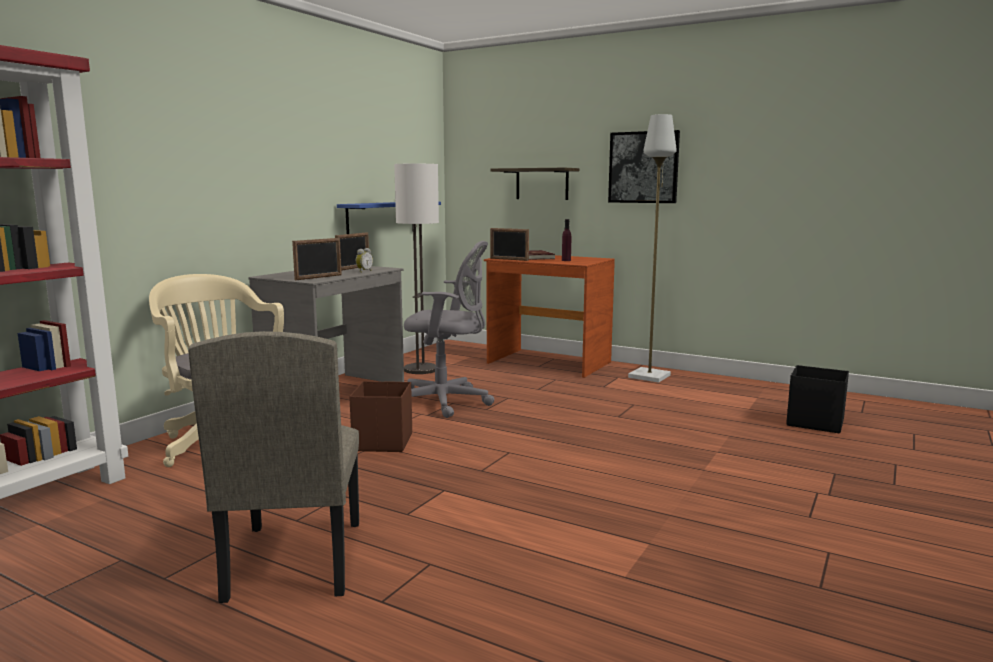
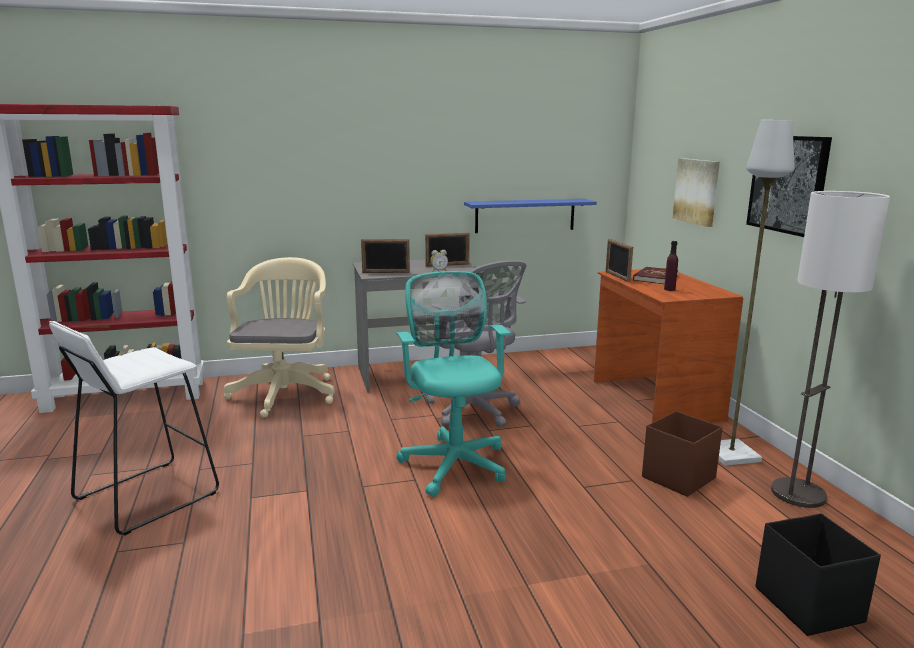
camera: 45 degrees right, 5 degrees up
beige chair [188,331,359,603] -> white stool [49,321,219,535]
brown storage box [349,381,412,452] -> brown storage box moved to [642,411,723,497]
floor lamp [394,164,439,374] -> floor lamp moved to [771,191,890,508]
shelf [490,168,579,200] -> picture [673,158,720,227]
none -> turquoise office chair [396,271,511,497]

